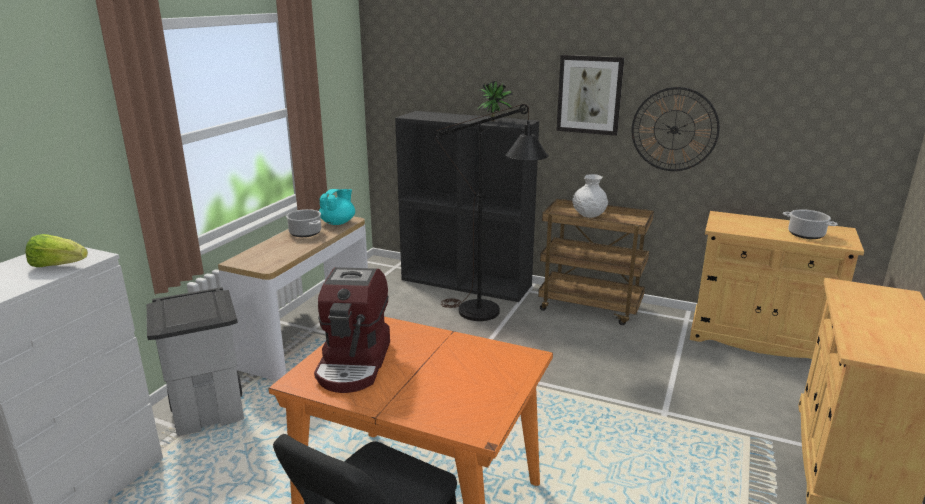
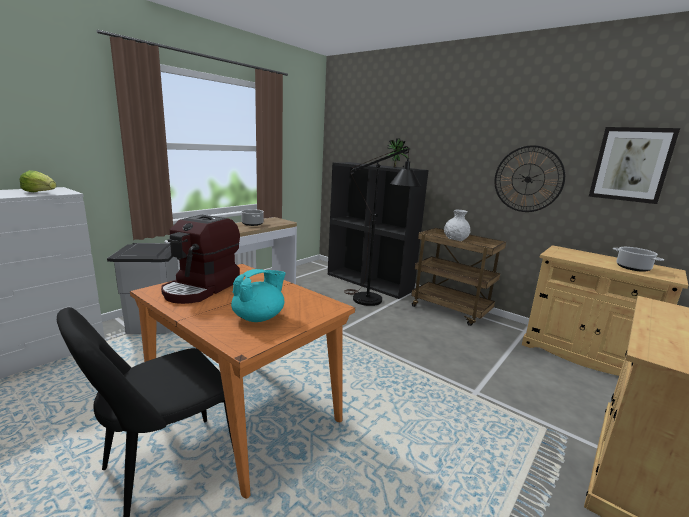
camera: 15 degrees right, 5 degrees down
turquoise teapot [319,189,355,225] -> turquoise teapot moved to [231,269,286,322]
picture [556,55,624,136] -> picture moved to [589,127,680,204]

